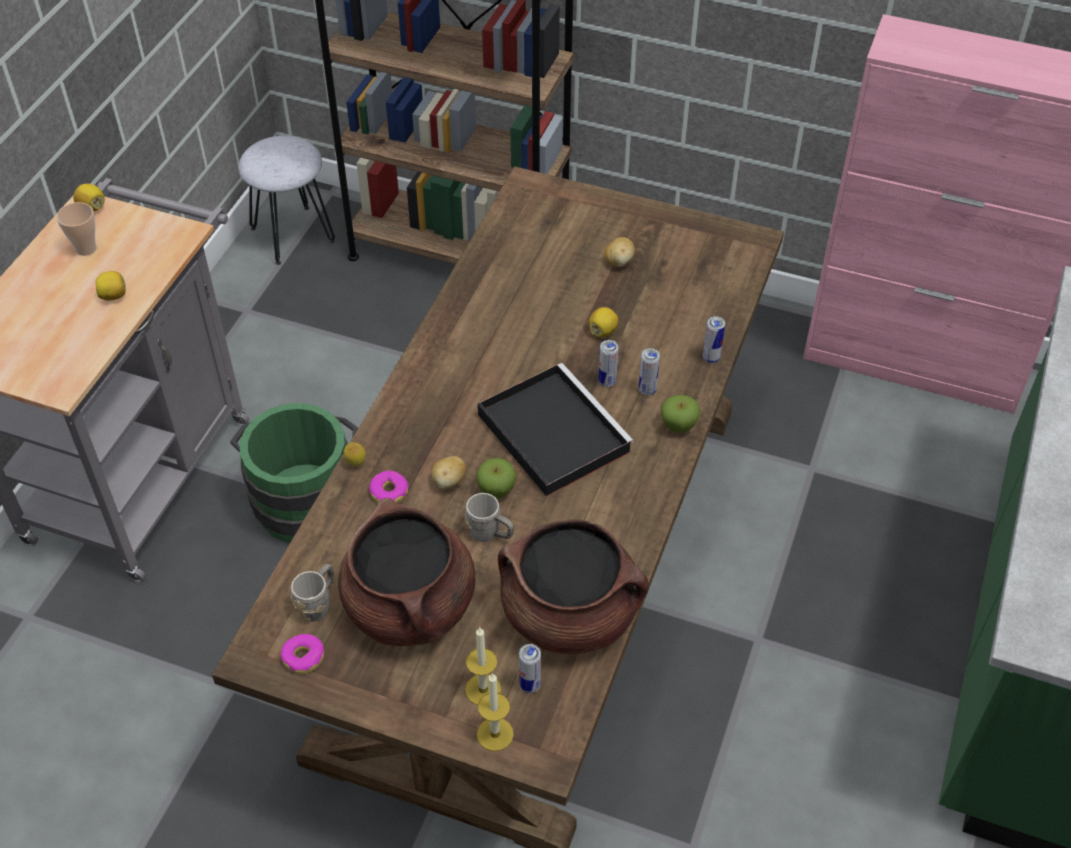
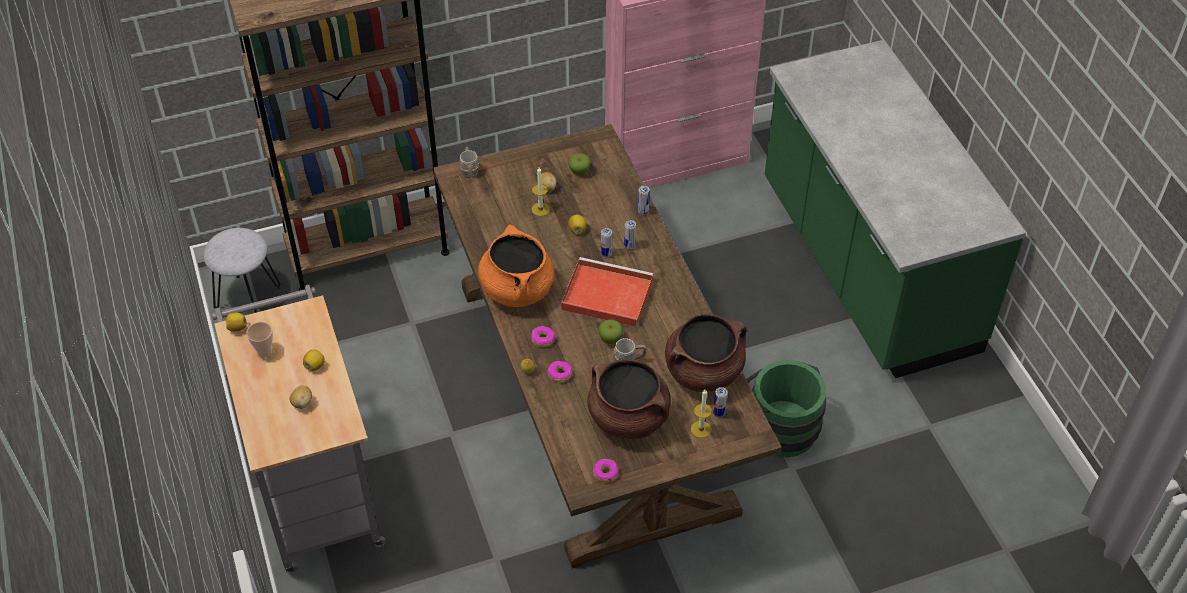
camera: 40 degrees left, 0 degrees up
green bucket [230,403,358,543] -> green bucket moved to [746,360,826,458]
grey mug [291,564,334,622] -> grey mug moved to [459,147,479,178]
potato [432,456,466,489] -> potato moved to [289,385,312,409]
candle [477,673,514,751] -> candle moved to [532,167,550,216]
black tray [478,363,634,496] -> red tray [561,257,654,327]
apple [661,395,701,433] -> apple moved to [568,153,591,175]
none -> orange cooking pot [478,225,555,307]
none -> donut [531,326,555,347]

